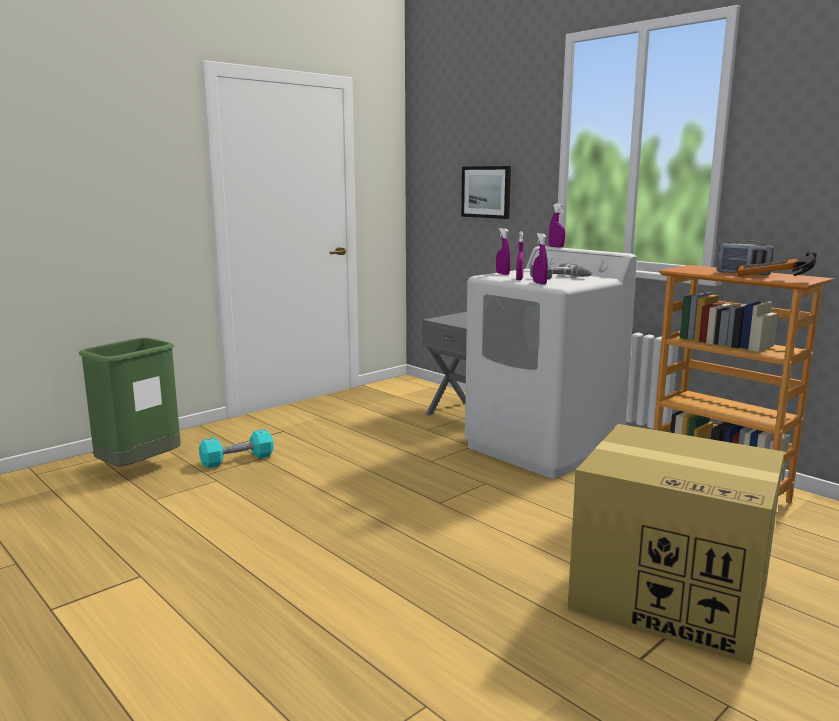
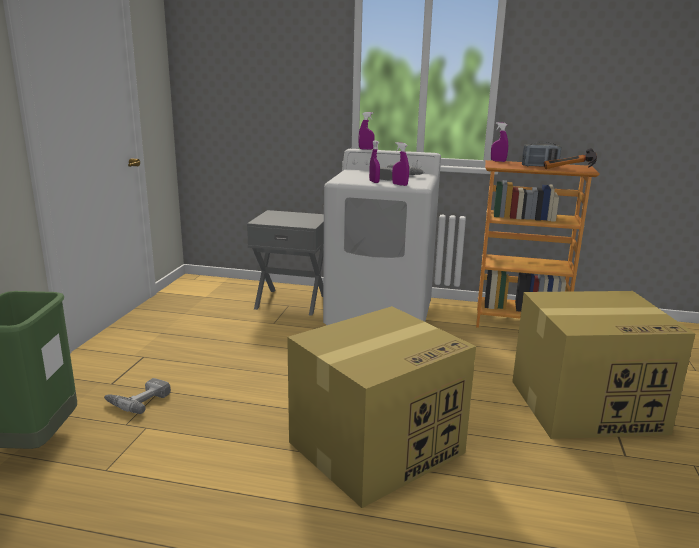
camera: 35 degrees left, 5 degrees up
turquoise dumbbell [199,429,274,468] -> power drill [104,378,171,414]
picture [461,166,511,219] -> none
purple spray bottle [496,228,510,275] -> purple spray bottle moved to [491,122,508,162]
none -> cardboard box [287,306,476,508]

